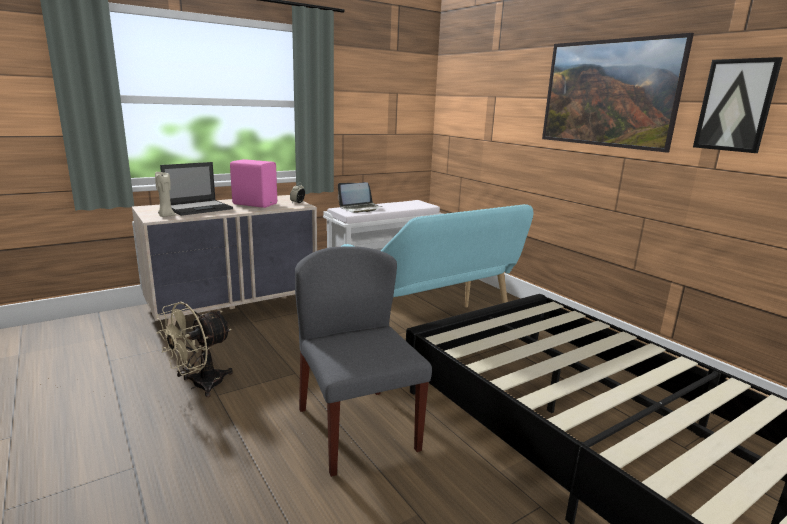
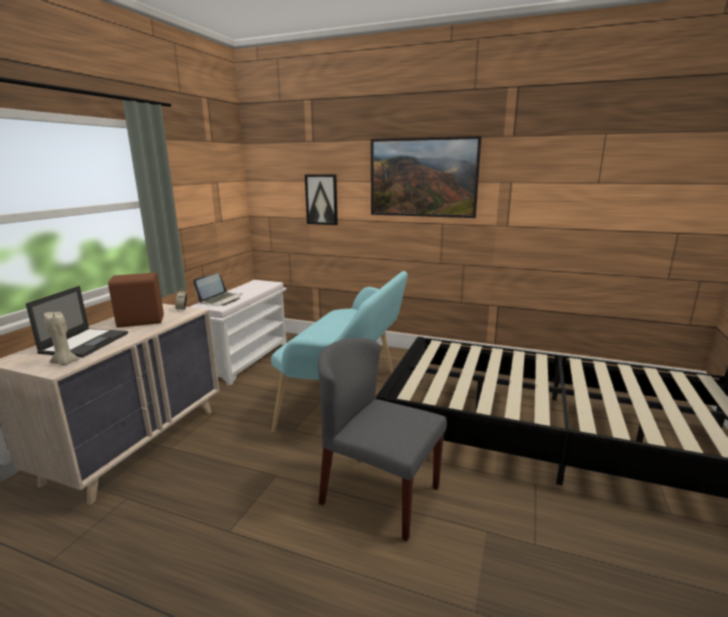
camera: 35 degrees left, 0 degrees up
beige fan [156,302,233,397] -> none
pink speaker [230,159,277,208] -> brown speaker [108,272,164,328]
picture [693,57,783,153] -> picture moved to [305,174,338,225]

